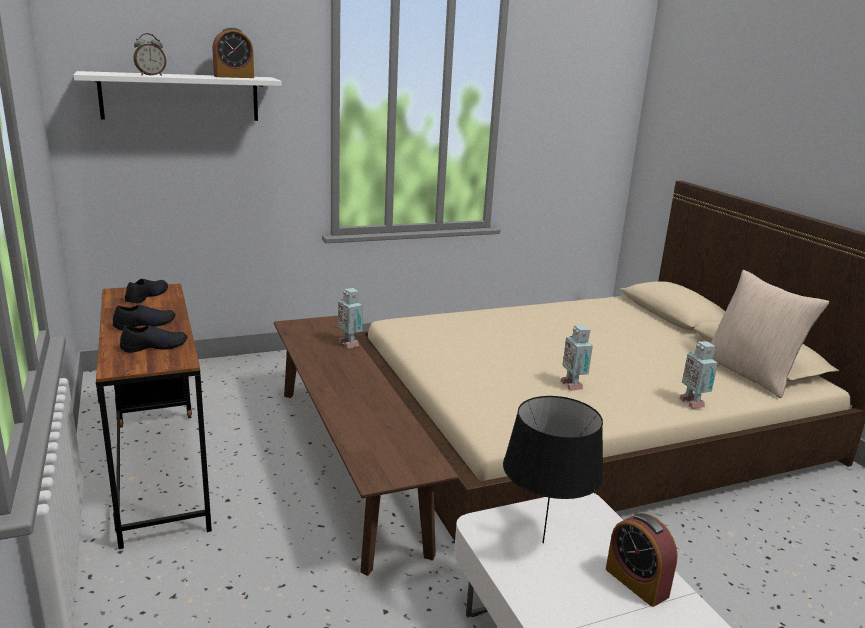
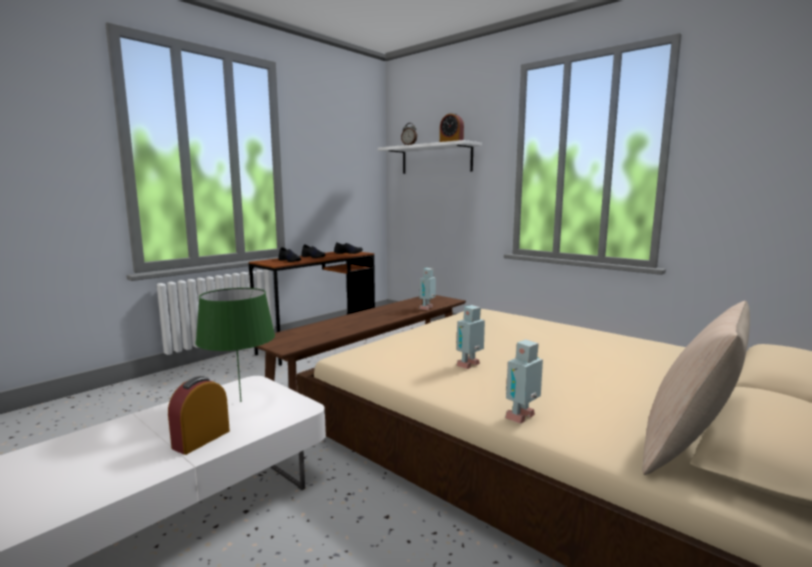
camera: 65 degrees right, 10 degrees down
black table lamp [503,396,604,543] -> green table lamp [195,288,275,402]

